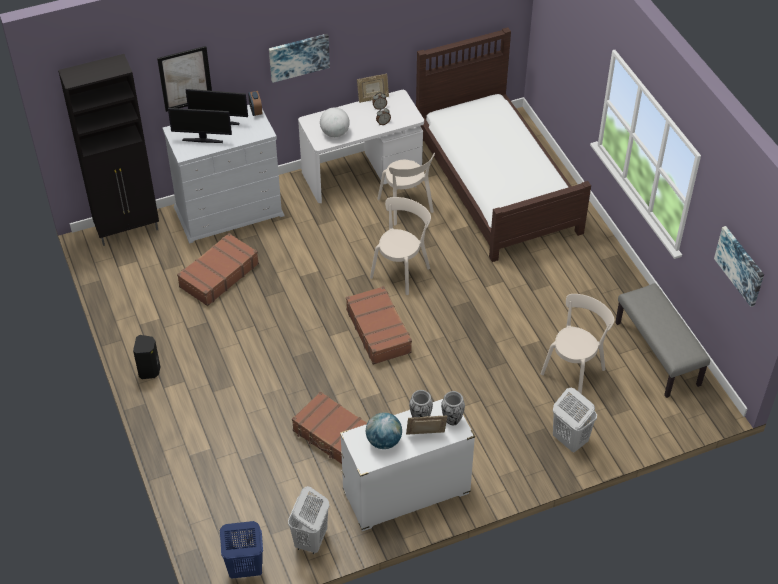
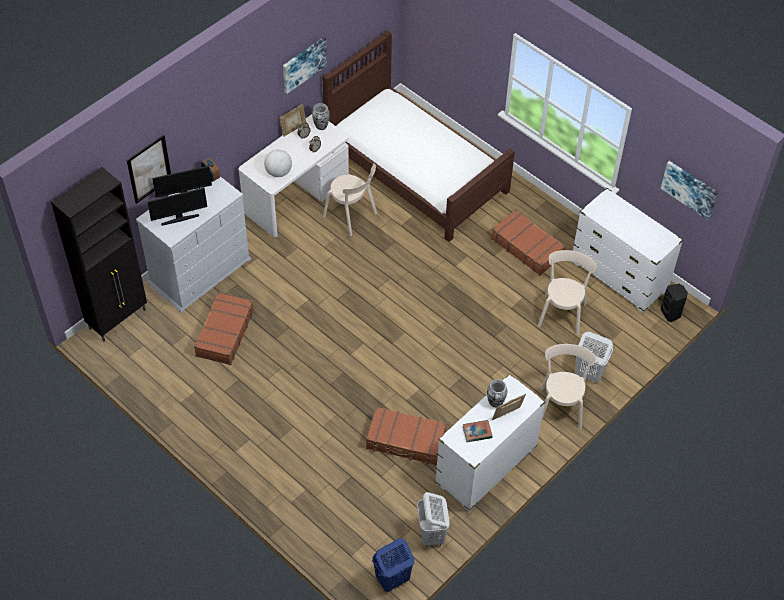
camera: 25 degrees left, 5 degrees up
black speaker [133,335,160,379] -> black speaker moved to [661,284,688,322]
picture [269,34,330,83] -> picture moved to [283,37,327,94]
brown suitcase [346,286,412,365] -> brown suitcase moved to [491,209,565,276]
globe [366,412,402,449] -> book [463,420,493,442]
beige chair [370,197,431,295] -> beige chair moved to [540,344,596,429]
vase [441,391,465,425] -> vase moved to [312,103,330,130]
grey bench [615,283,710,398] -> white dresser [573,188,683,313]

